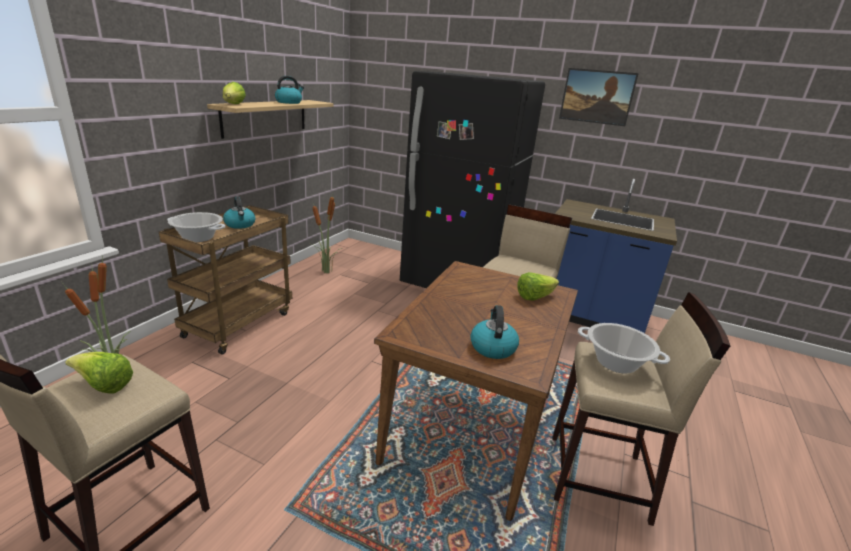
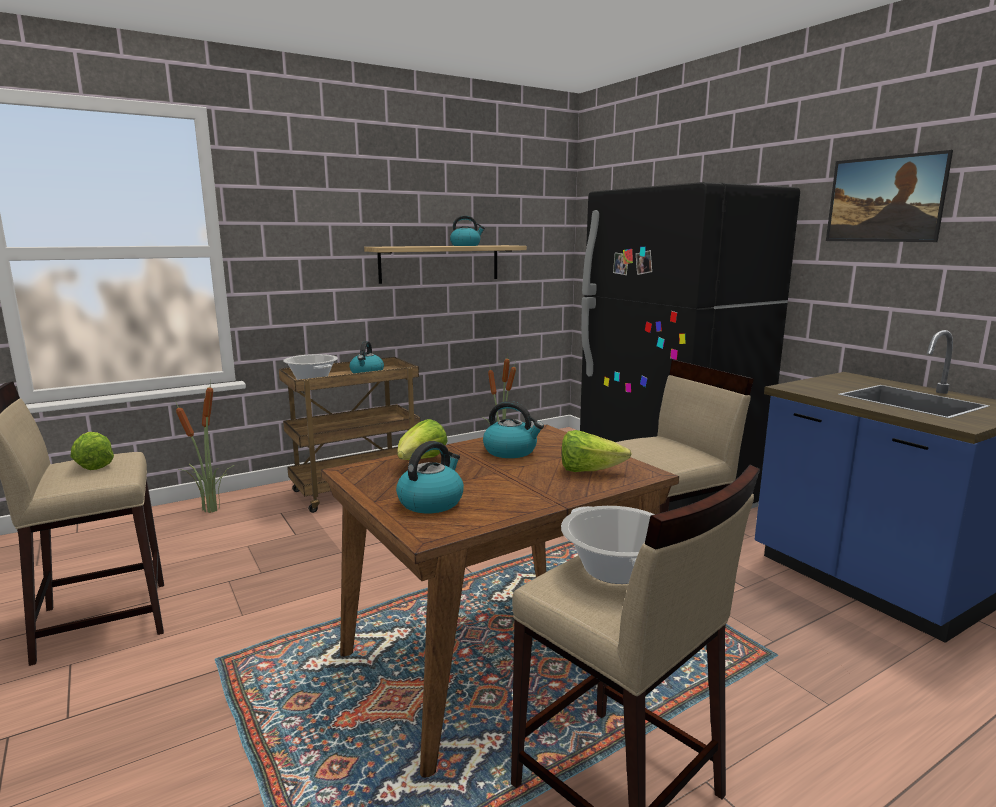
camera: 35 degrees right, 10 degrees down
lettuce [223,82,246,104] -> lettuce moved to [397,419,447,460]
none -> kettle [483,401,544,458]

